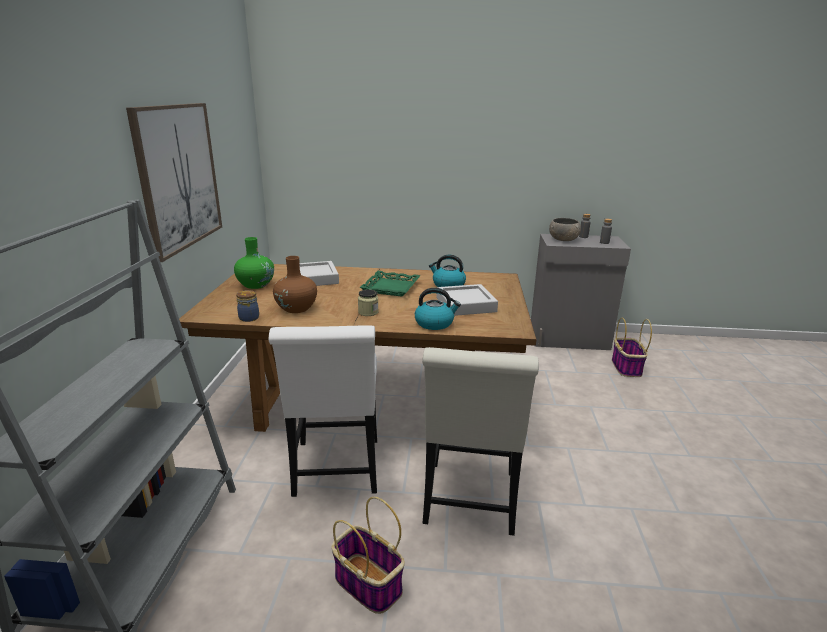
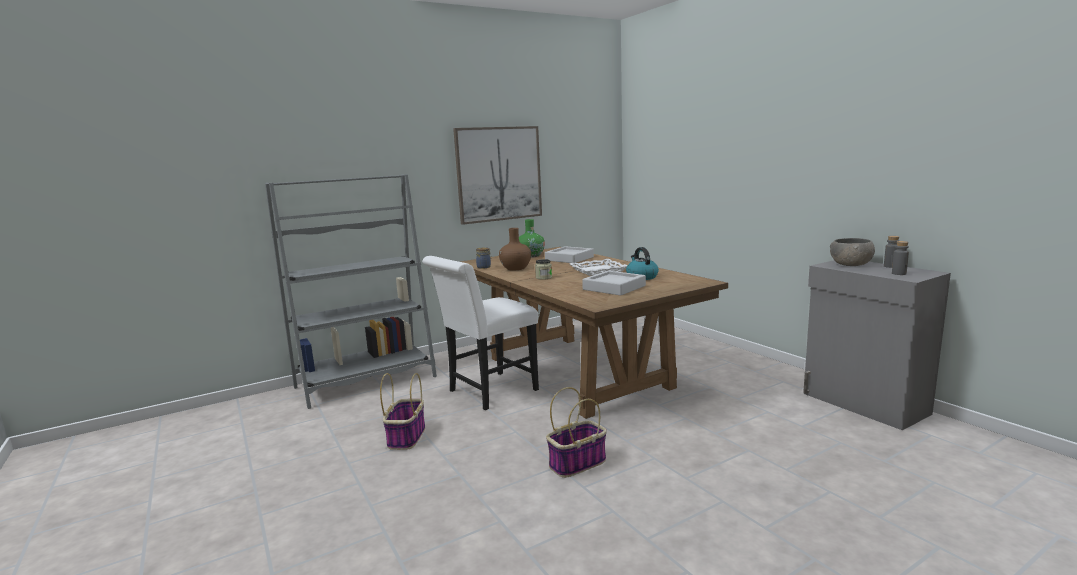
camera: 55 degrees right, 10 degrees down
green tray [360,271,420,297] -> white tray [570,259,628,276]
kettle [415,288,461,330] -> none
white chair [422,347,539,536] -> none
basket [612,318,652,377] -> basket moved to [546,387,607,478]

